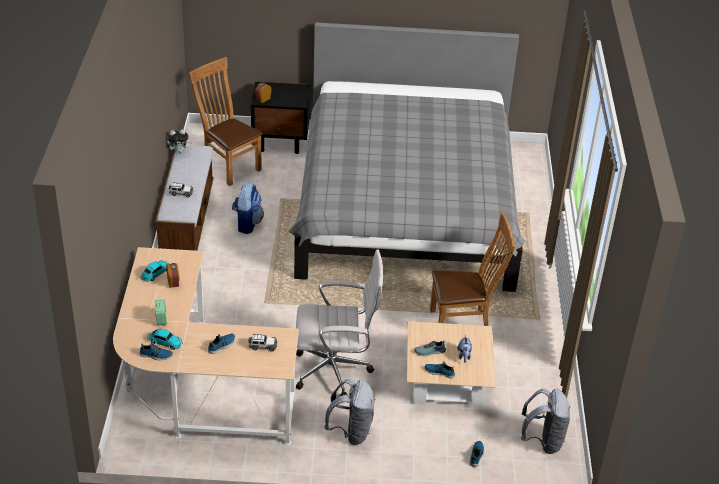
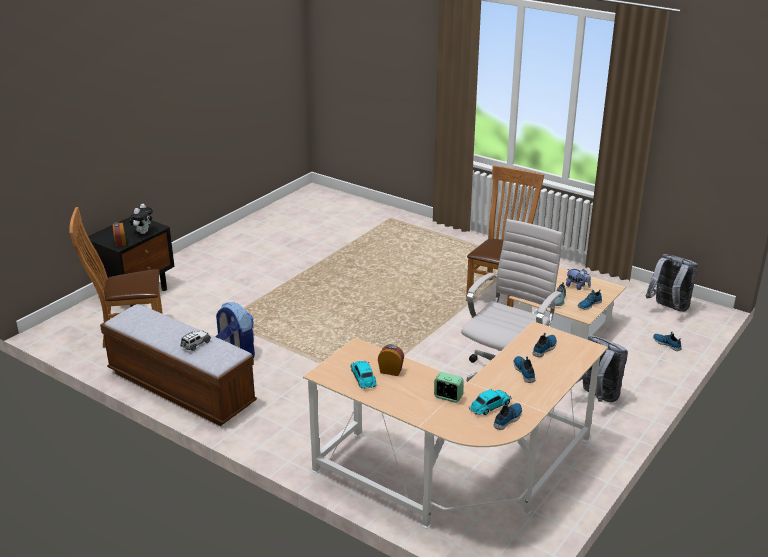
camera: 55 degrees left, 10 degrees down
plush toy [167,130,192,153] -> plush toy moved to [129,204,153,234]
toy car [249,334,278,352] -> shoe [532,333,557,357]
grey bed [289,22,526,292] -> none

